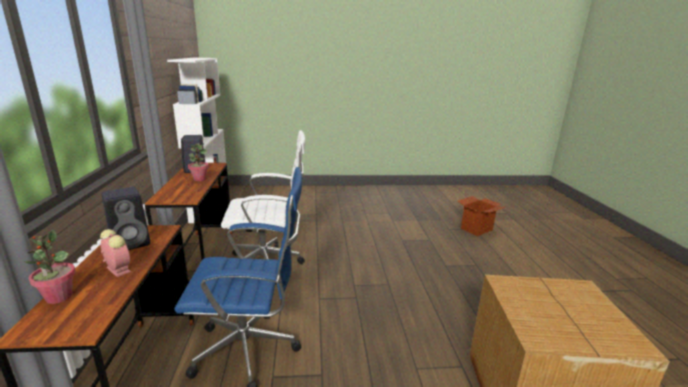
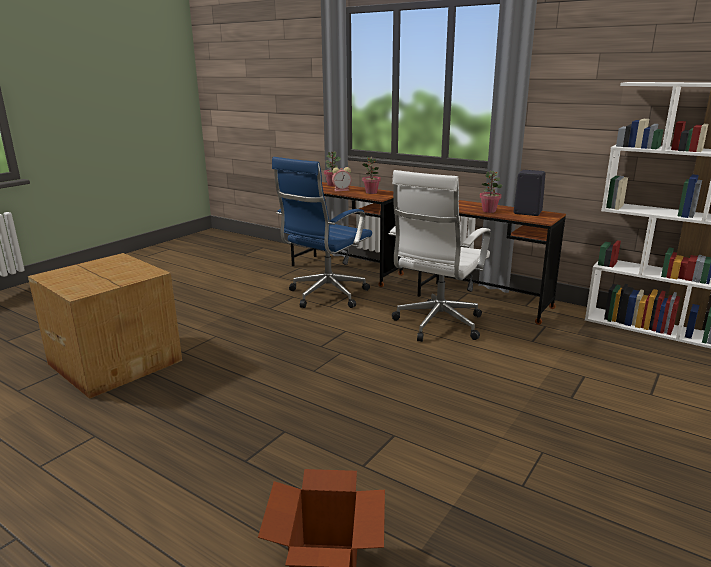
camera: 130 degrees right, 0 degrees up
black speaker [102,187,150,250] -> potted plant [362,157,381,194]

